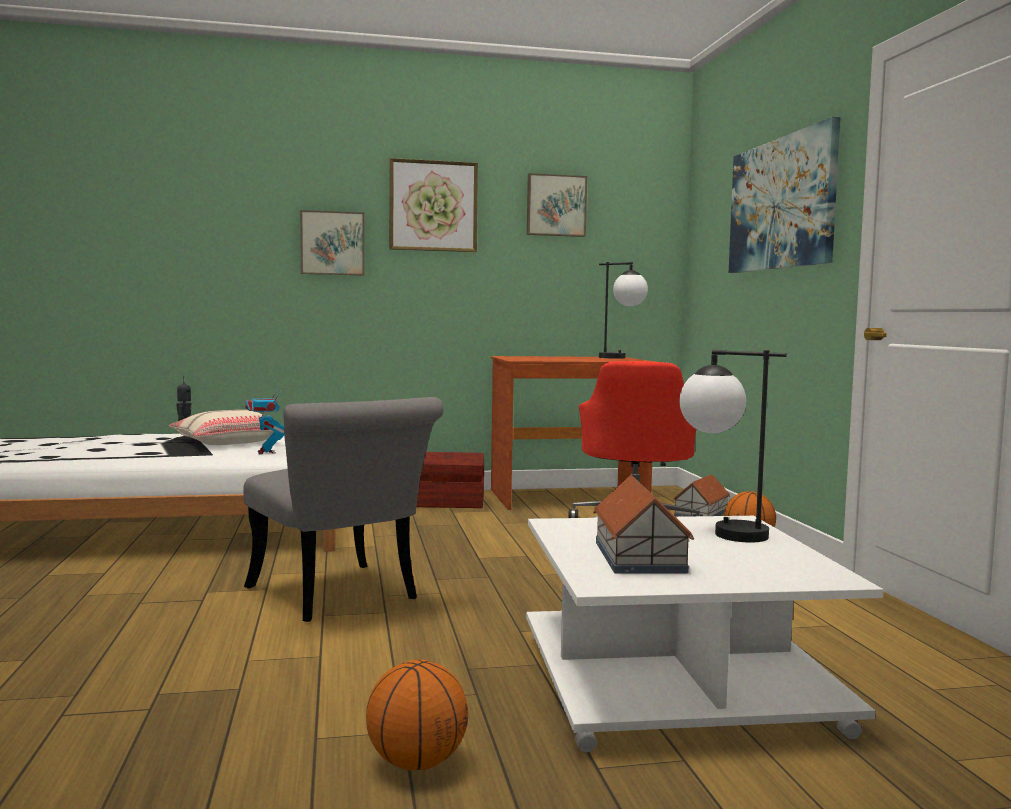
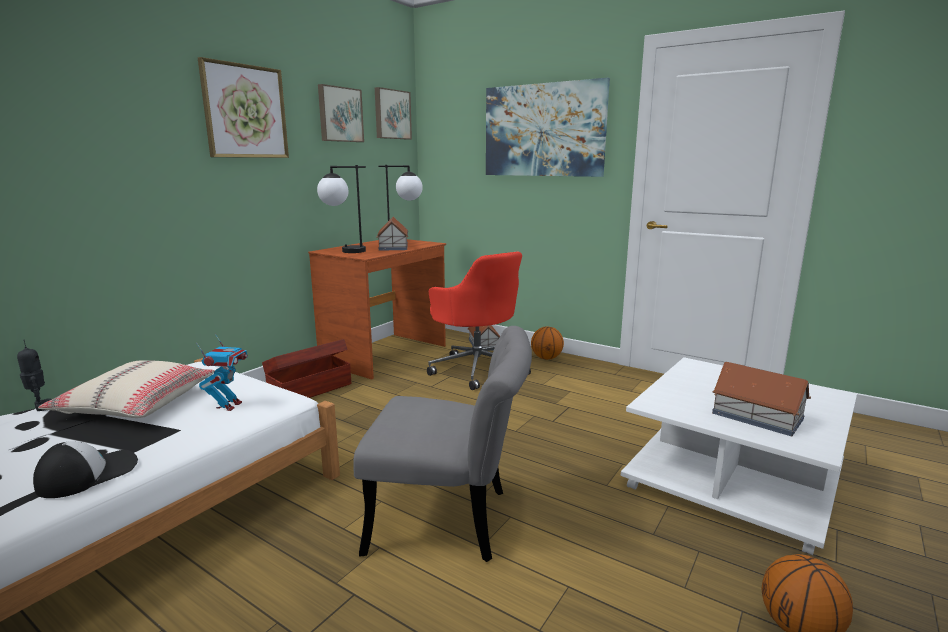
camera: 45 degrees left, 10 degrees up
toy robot [245,387,284,454] -> toy robot turned 105 degrees counterclockwise [196,334,248,411]
picture [300,210,364,276] -> picture moved to [375,87,412,140]
table lamp [680,350,787,542] -> table lamp moved to [317,165,366,253]
none -> cap [33,441,138,498]
none -> toy house [376,217,409,251]

